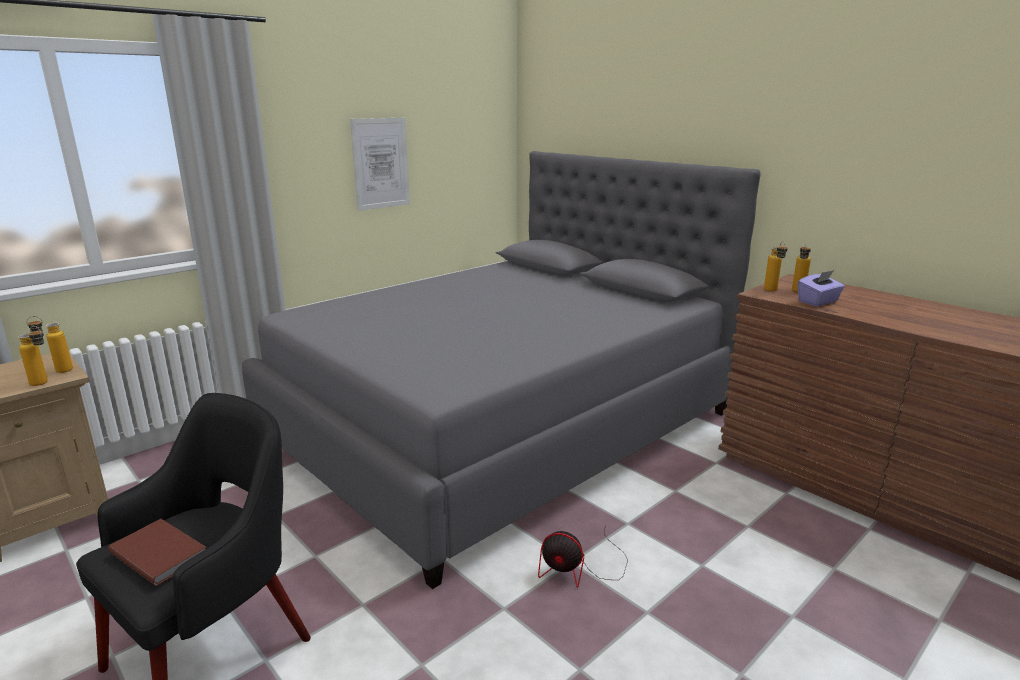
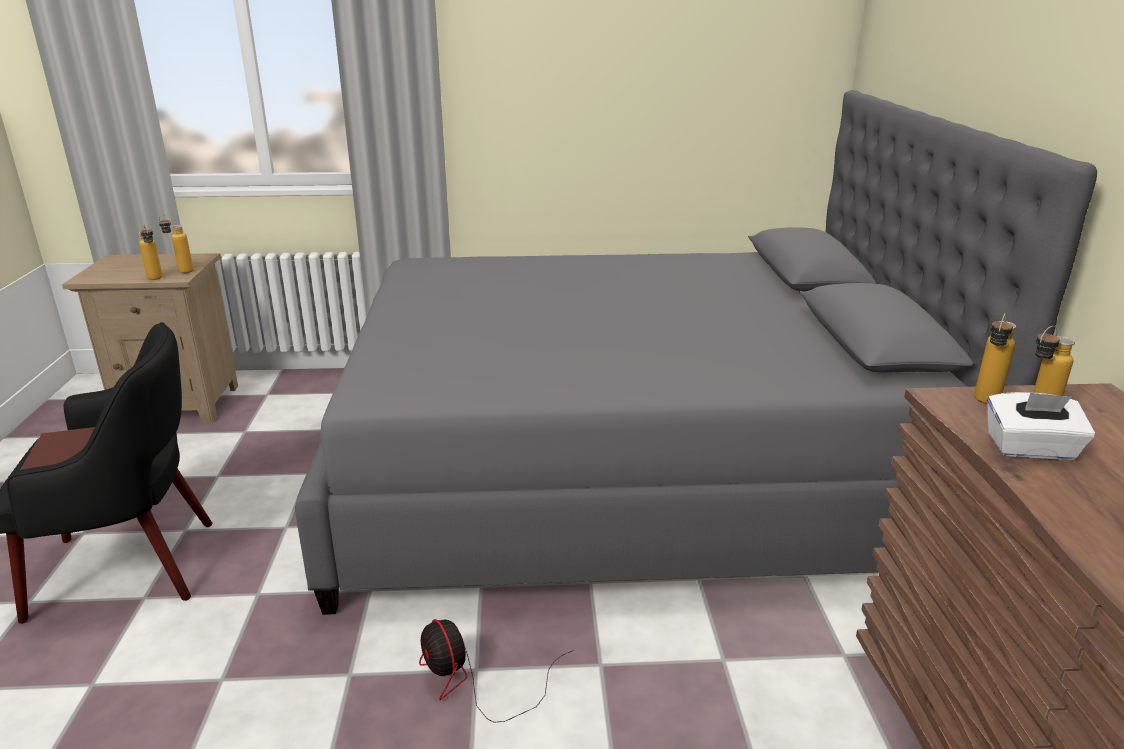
camera: 40 degrees right, 5 degrees up
picture [350,118,410,211] -> none
purple tissue box [798,270,845,306] -> white tissue box [987,392,1095,460]

